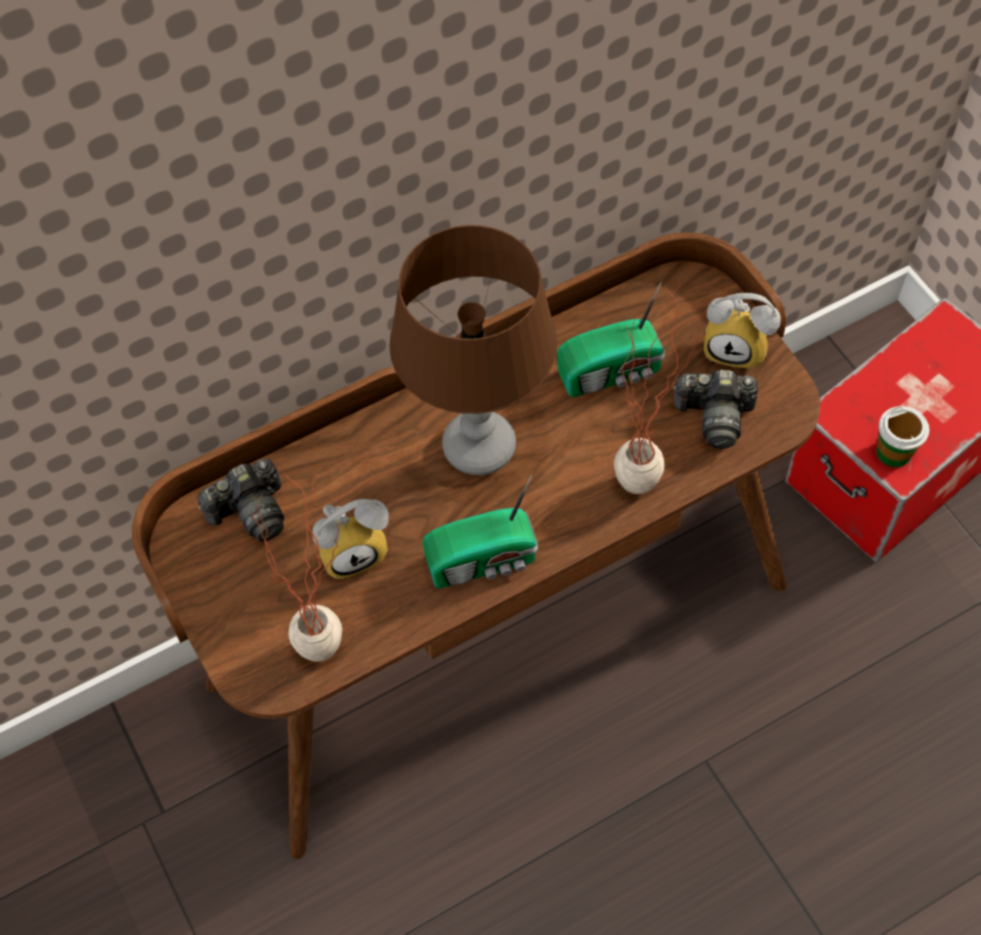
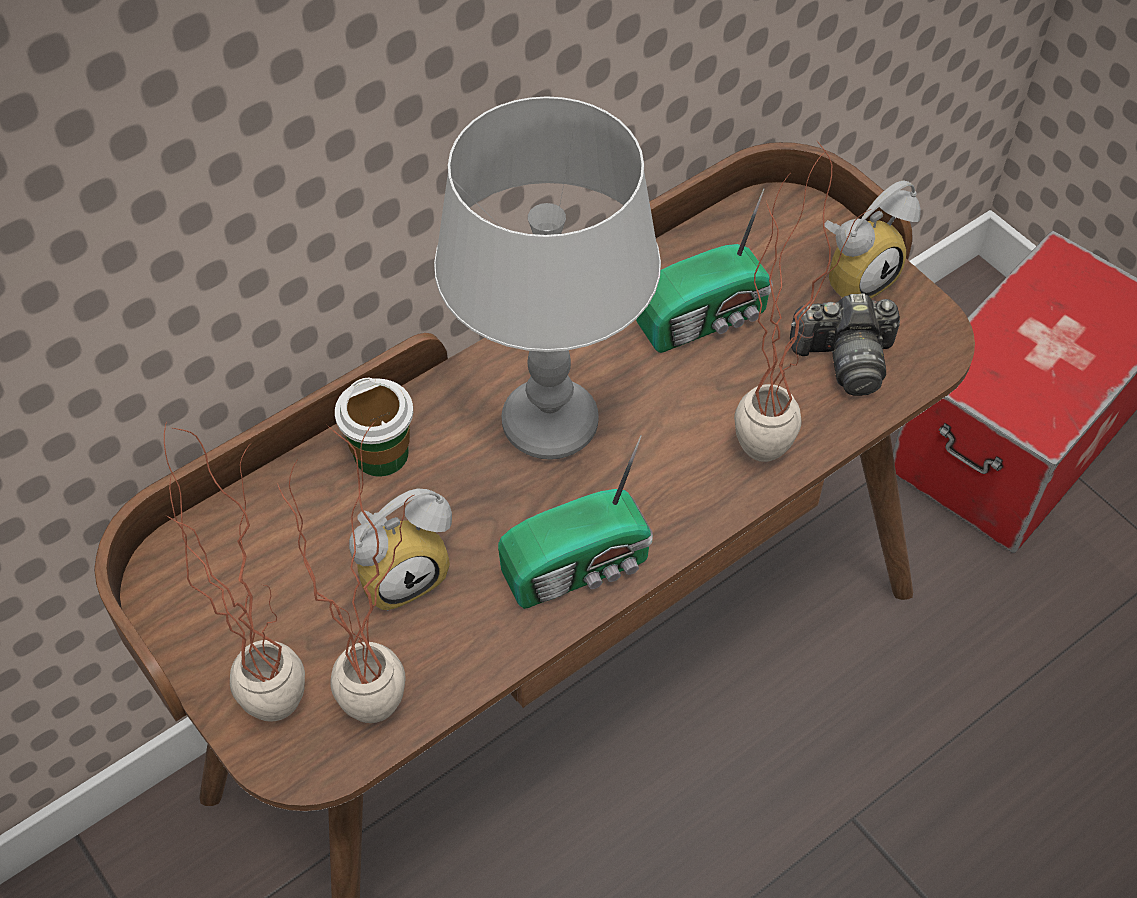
camera: 10 degrees left, 5 degrees down
camera [197,459,284,542] -> none
brown table lamp [389,225,557,475] -> grey table lamp [434,96,661,460]
alarm clock [704,293,781,370] -> alarm clock turned 45 degrees counterclockwise [824,180,921,299]
cup [876,406,929,467] -> cup moved to [335,378,413,476]
none -> potted plant [164,422,305,722]

